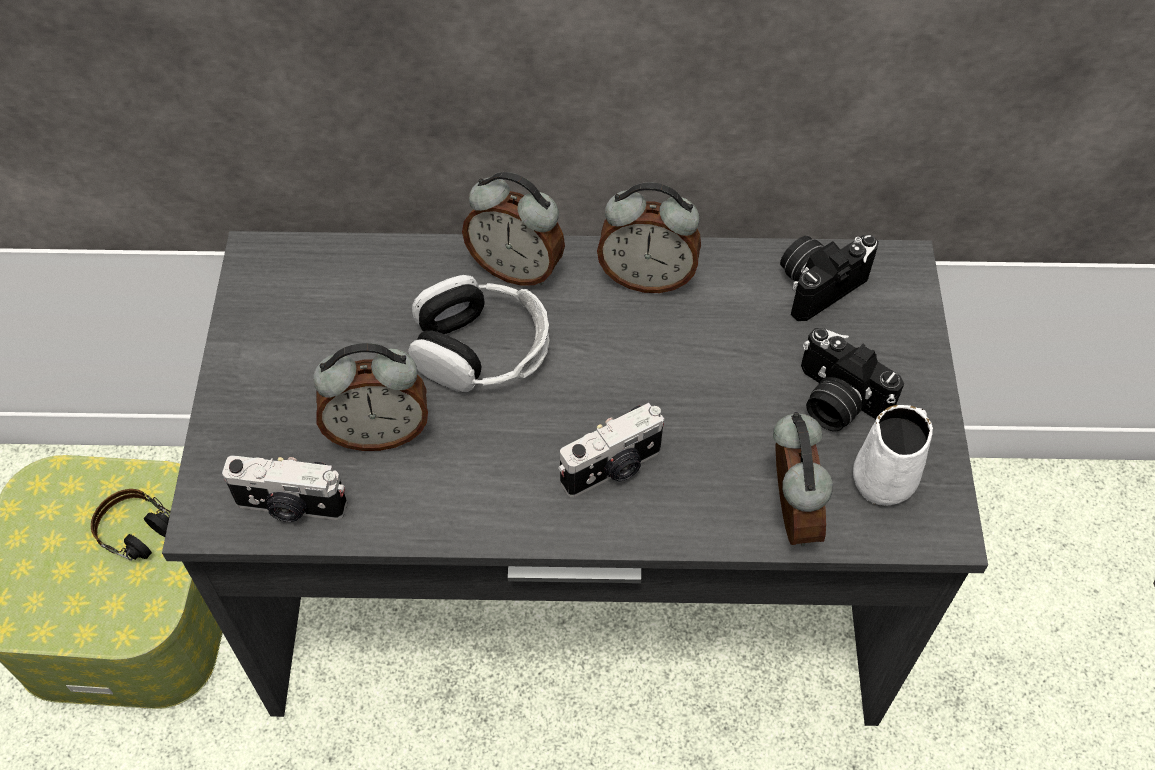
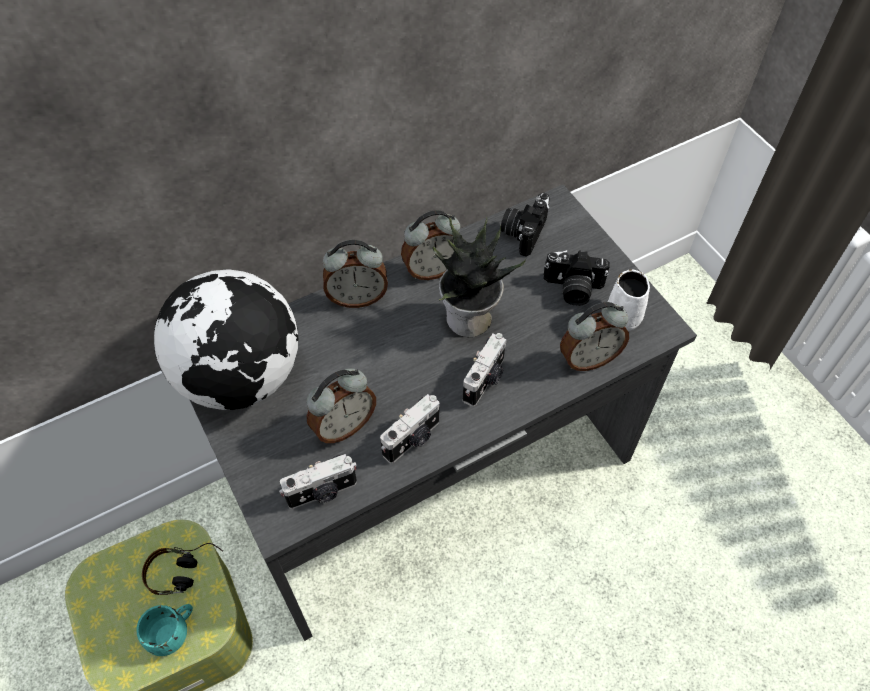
camera: 30 degrees left, 0 degrees up
headphones [408,275,549,392] -> none
alarm clock [773,412,833,546] -> alarm clock turned 105 degrees clockwise [560,302,629,371]
none -> turquoise mug [136,604,193,656]
none -> globe [154,269,298,410]
none -> camera [380,394,439,464]
none -> potted plant [432,217,526,337]

